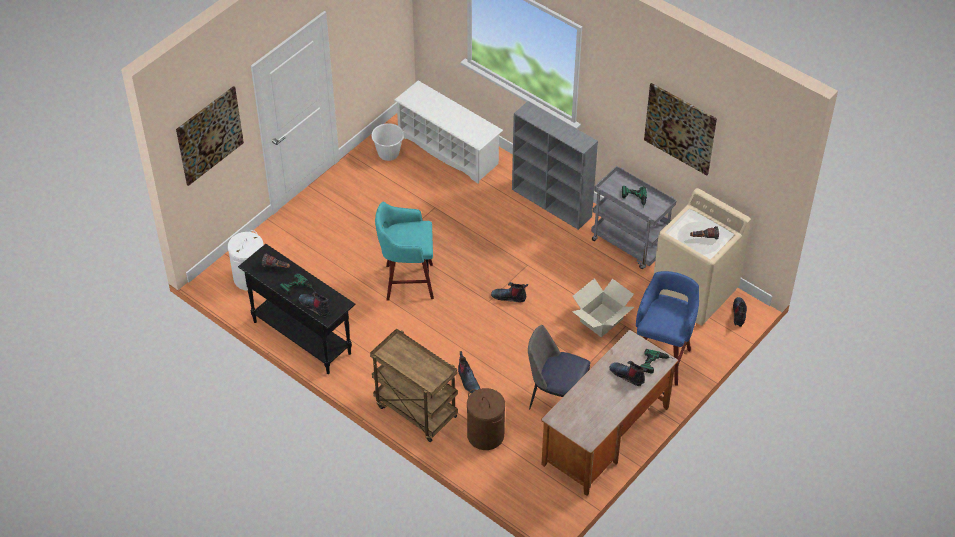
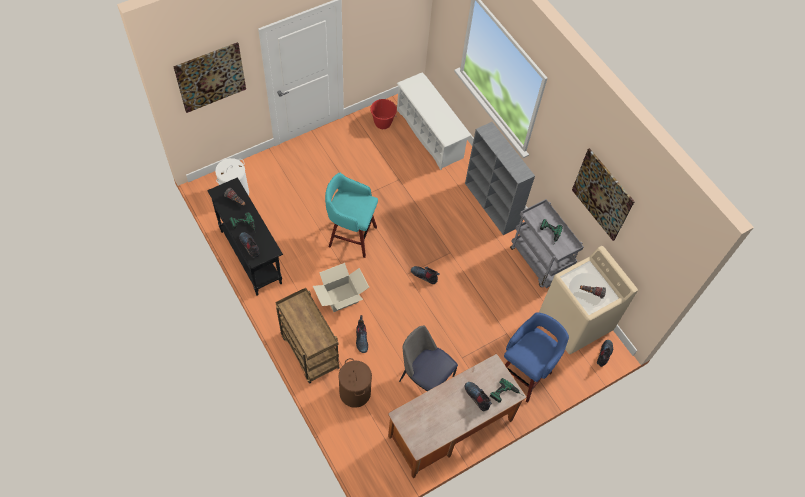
camera: 15 degrees right, 10 degrees up
white bucket [371,123,405,161] -> red bucket [370,99,397,129]
cardboard box [572,278,634,337] -> cardboard box moved to [313,263,369,312]

